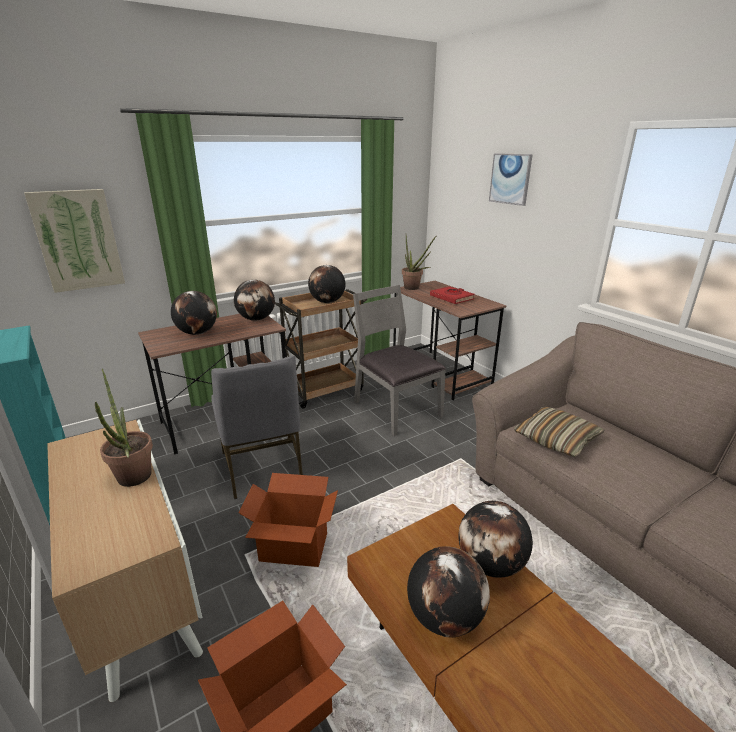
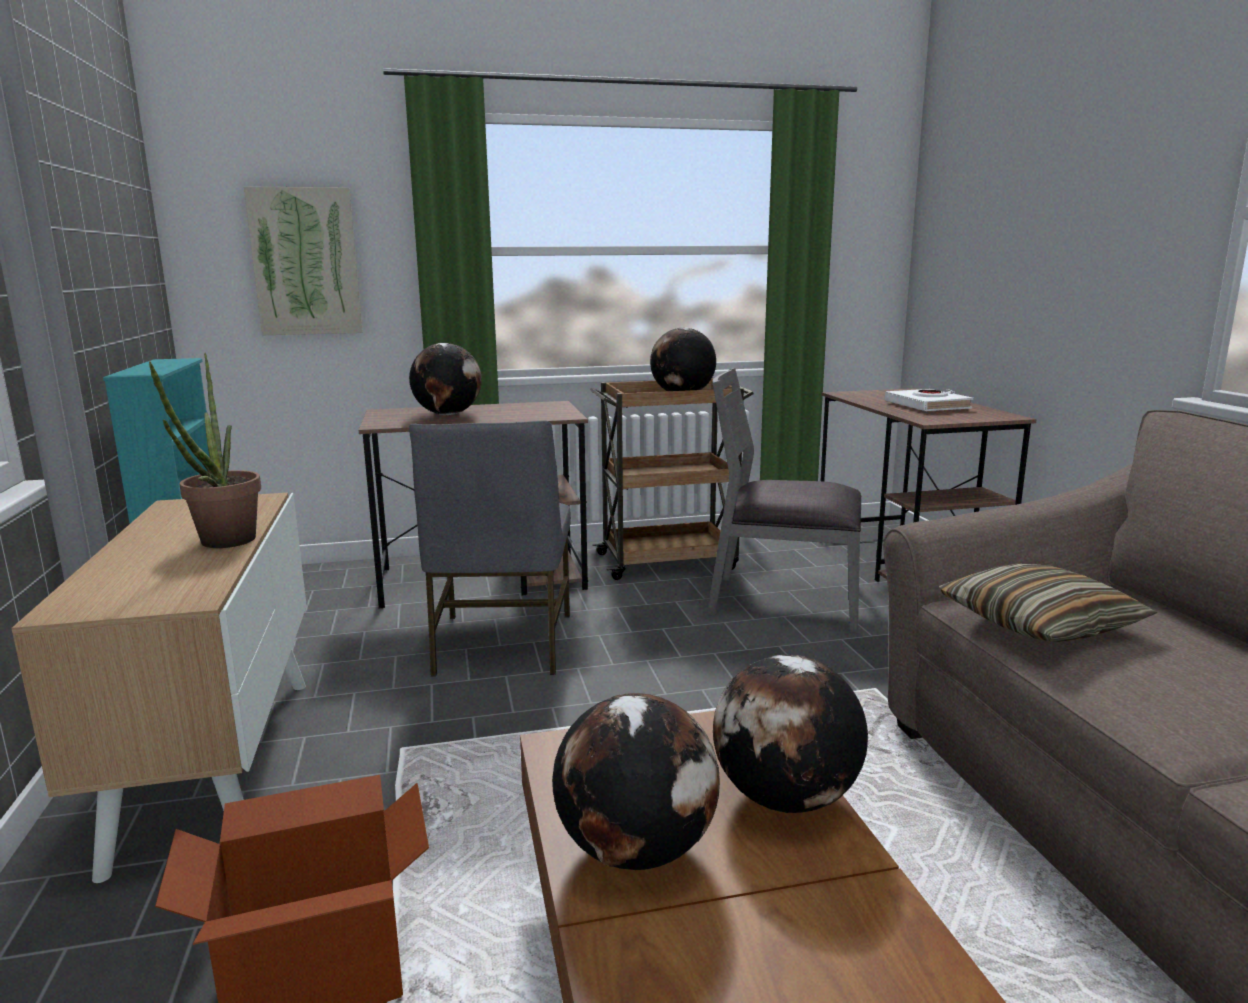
camera: 20 degrees right, 10 degrees down
globe [234,280,275,321] -> none
cardboard box [239,473,338,567] -> none
grey chair [353,285,446,436] -> grey chair turned 60 degrees counterclockwise [707,368,861,633]
potted plant [402,235,437,290] -> none
red book [430,286,475,304] -> white book [885,389,973,411]
picture [489,153,533,206] -> none

